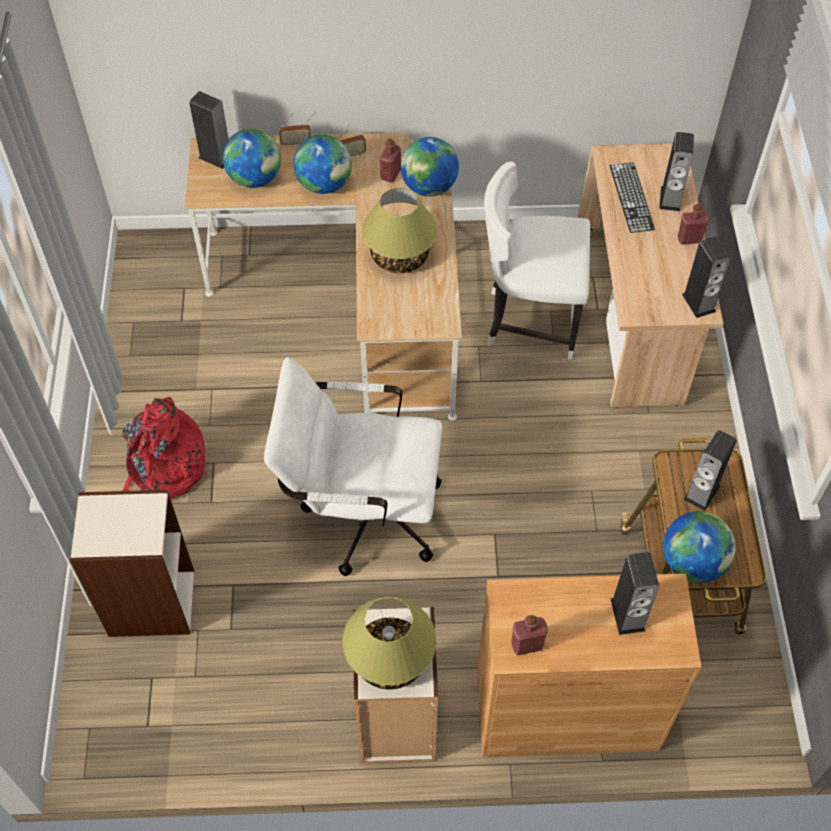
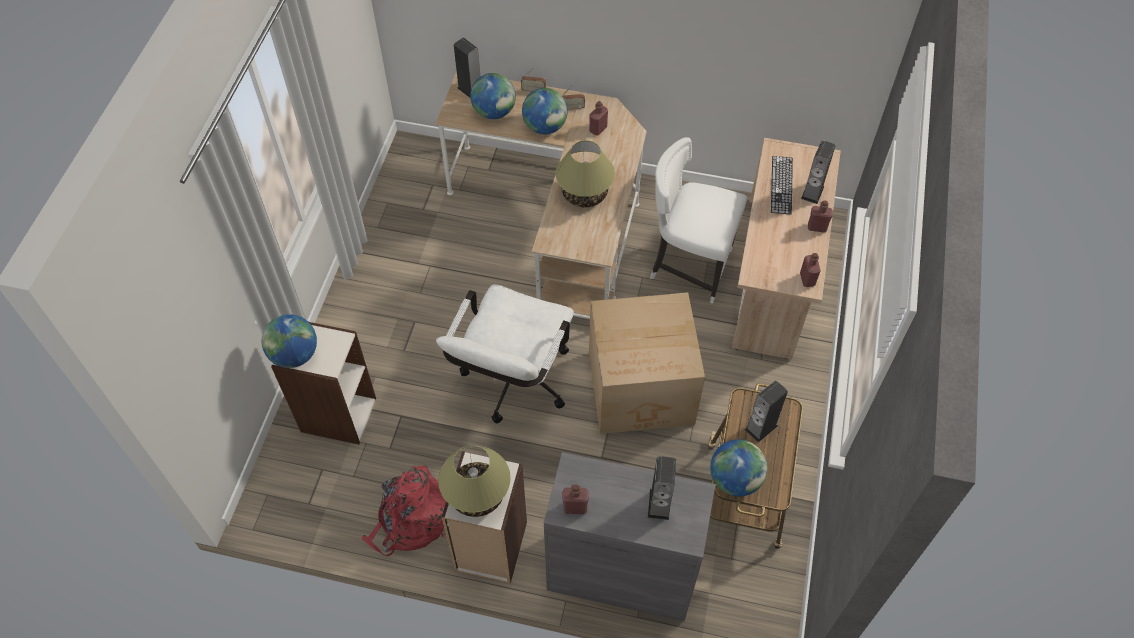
camera: 15 degrees right, 0 degrees up
red backpack [122,397,207,499] -> red backpack moved to [361,465,446,556]
white office chair [264,357,442,576] -> white office chair turned 90 degrees counterclockwise [436,284,574,423]
globe [401,137,459,197] -> globe moved to [262,314,317,368]
brown cabinet [477,573,701,757] -> grey cabinet [544,452,715,621]
speaker [682,237,731,318] -> red bottle [800,253,821,287]
none -> cardboard box [589,292,705,434]

